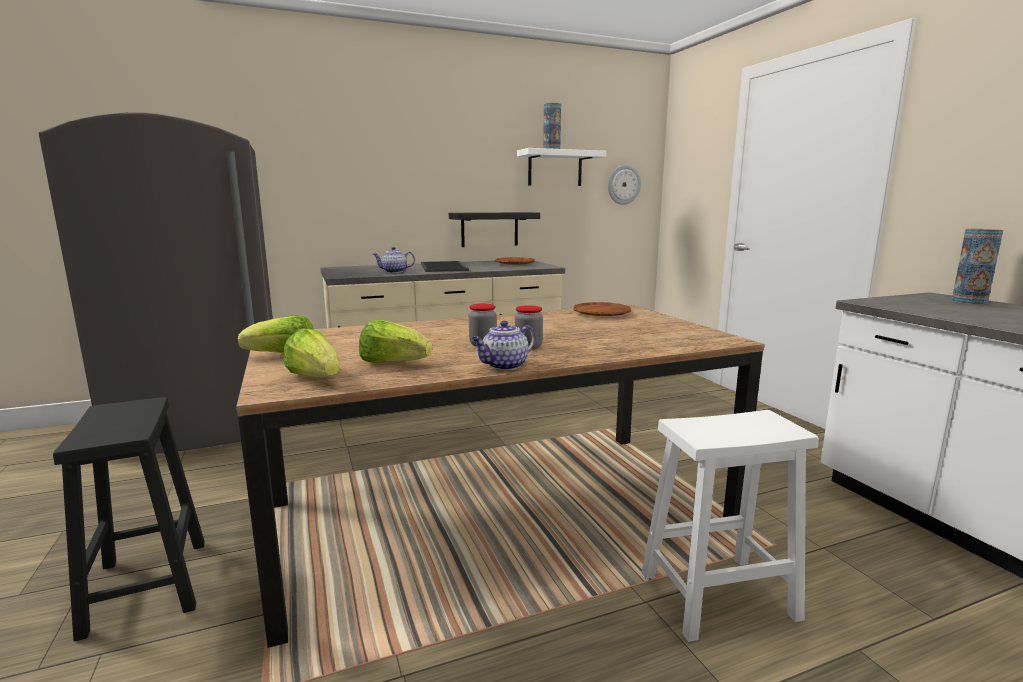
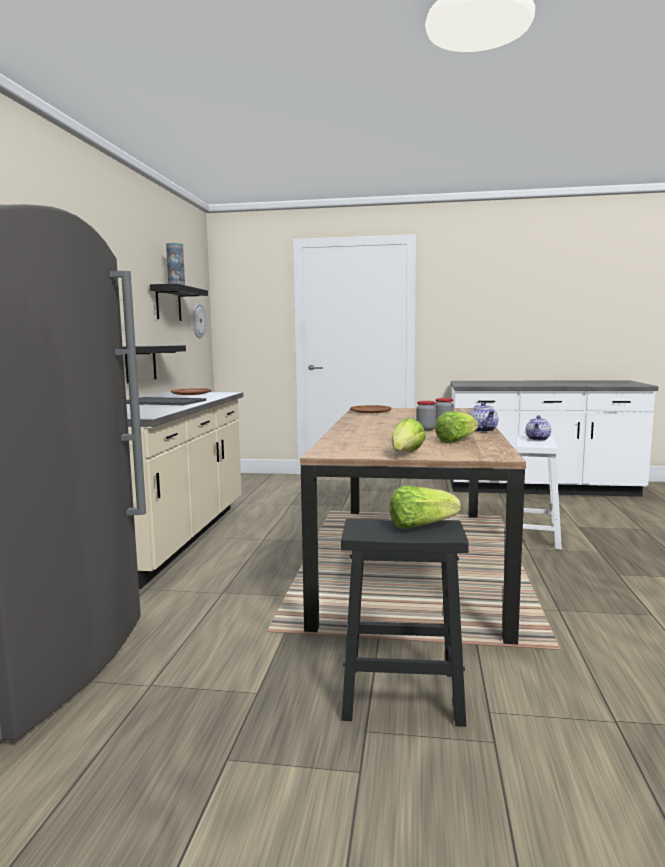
camera: 60 degrees left, 5 degrees down
lettuce [284,329,340,378] -> lettuce moved to [390,486,461,529]
teapot [373,247,415,273] -> teapot moved to [525,416,551,440]
white shelf [517,148,606,186] -> black shelf [150,284,208,321]
vase [952,229,1003,304] -> none

